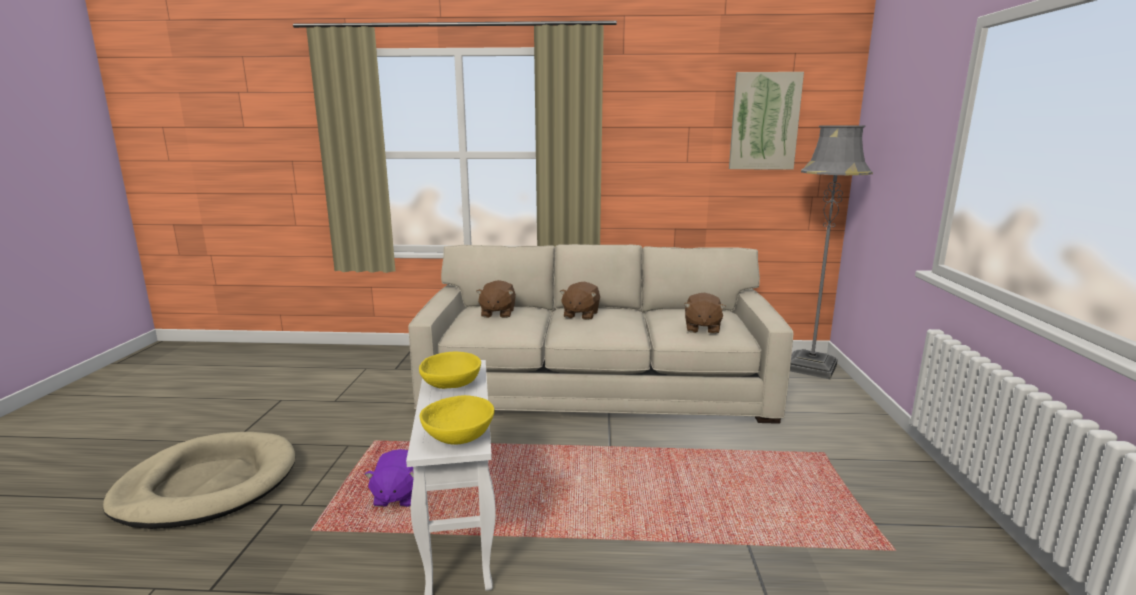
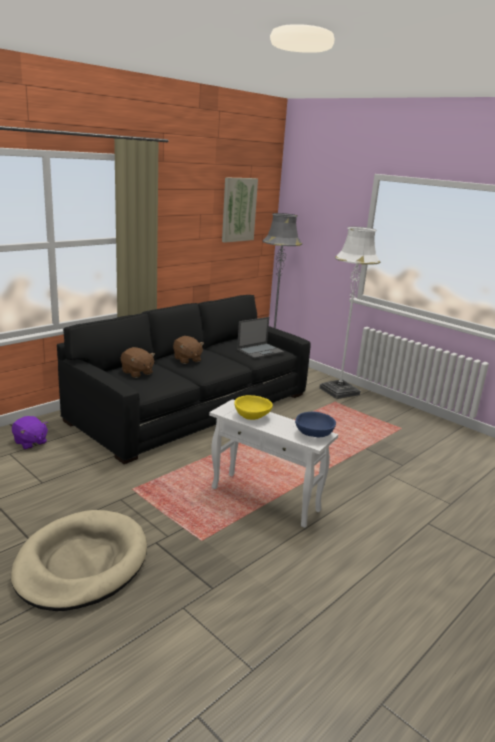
camera: 50 degrees left, 5 degrees up
purple plush toy [365,449,414,507] -> purple plush toy moved to [12,416,48,450]
beige sofa [409,244,793,424] -> black sofa [57,295,311,464]
yellow bowl [420,395,495,445] -> blue bowl [295,412,336,437]
brown plush toy [684,293,726,334] -> laptop [237,317,284,359]
none -> white floor lamp [319,227,381,399]

